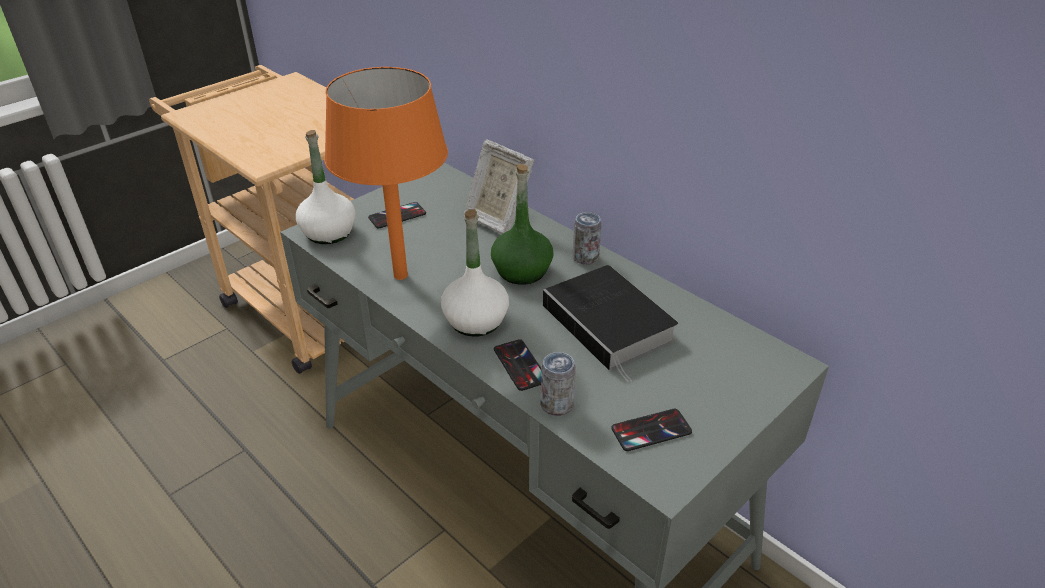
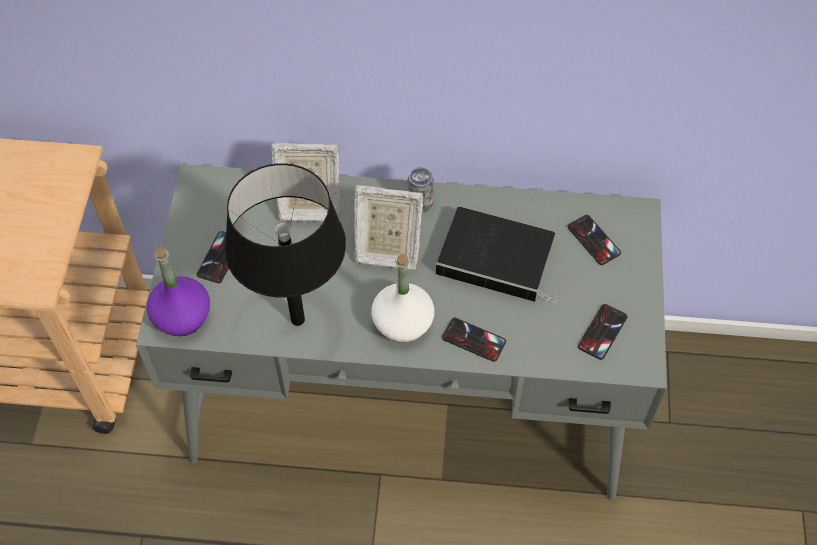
camera: 40 degrees left, 20 degrees up
white bottle [296,130,356,244] -> purple bottle [147,247,210,336]
orange table lamp [324,67,448,280] -> black table lamp [224,163,346,326]
green bottle [491,164,553,285] -> picture frame [354,185,423,270]
can [541,352,576,416] -> none
none -> phone [568,215,621,265]

